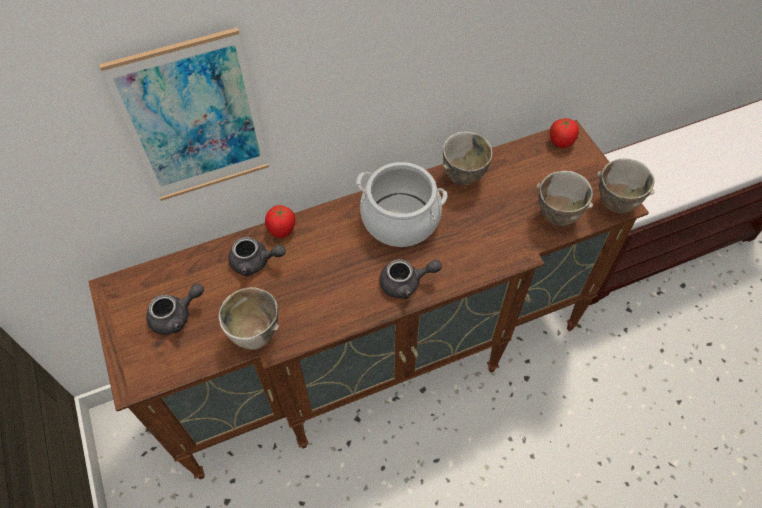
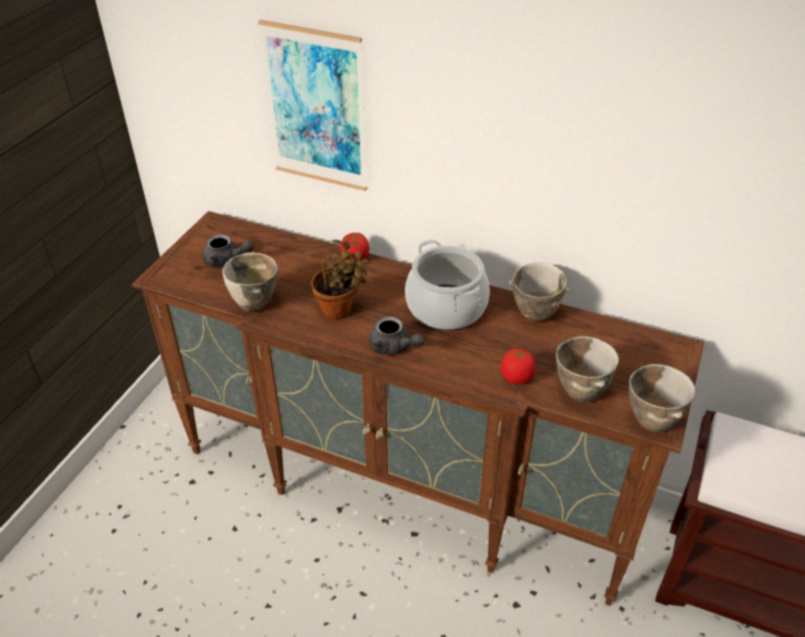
camera: 45 degrees right, 15 degrees down
grey teapot [228,237,286,276] -> none
tomato [550,118,579,148] -> tomato moved to [501,347,535,384]
none -> potted plant [311,237,371,320]

